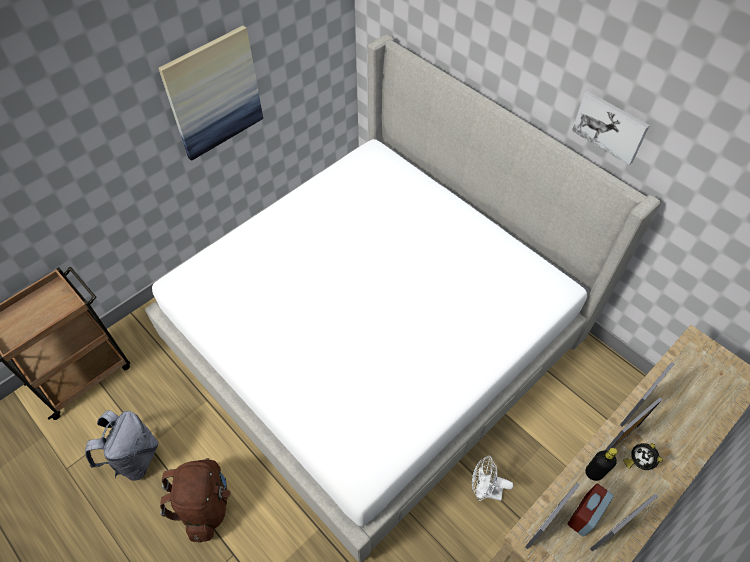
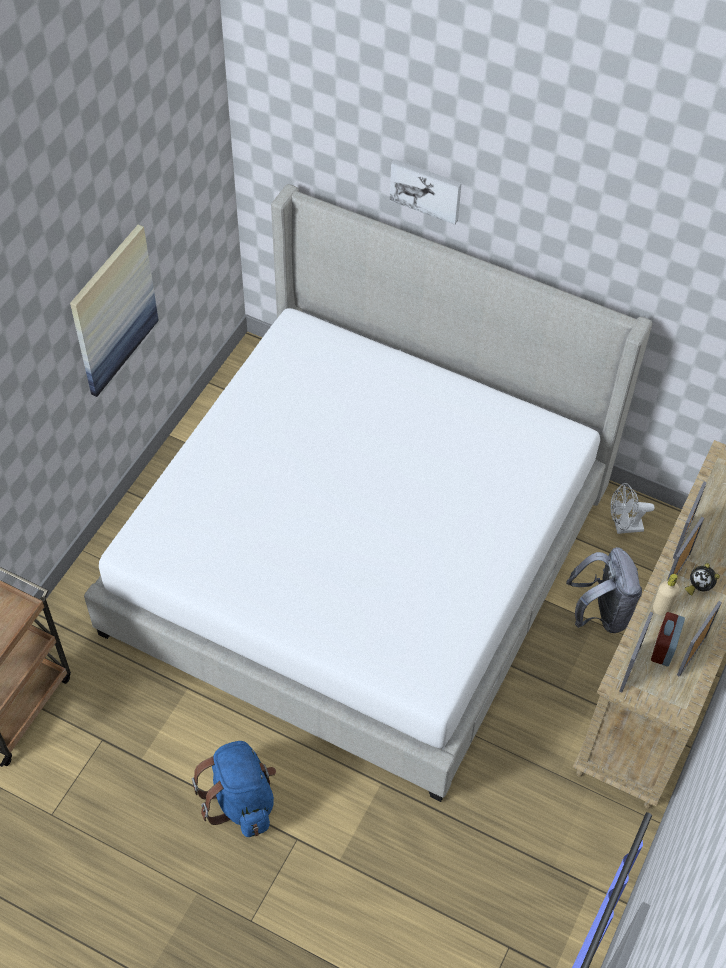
camera: 20 degrees left, 0 degrees up
grey backpack [85,410,159,481] -> grey backpack moved to [566,547,642,633]
brown backpack [160,458,231,542] -> blue backpack [191,741,276,837]
white fan [472,455,513,501] -> white fan moved to [611,483,655,534]
picture [572,91,650,165] -> picture moved to [390,159,462,225]
black bottle [585,448,617,481] -> beige bottle [653,574,679,616]

